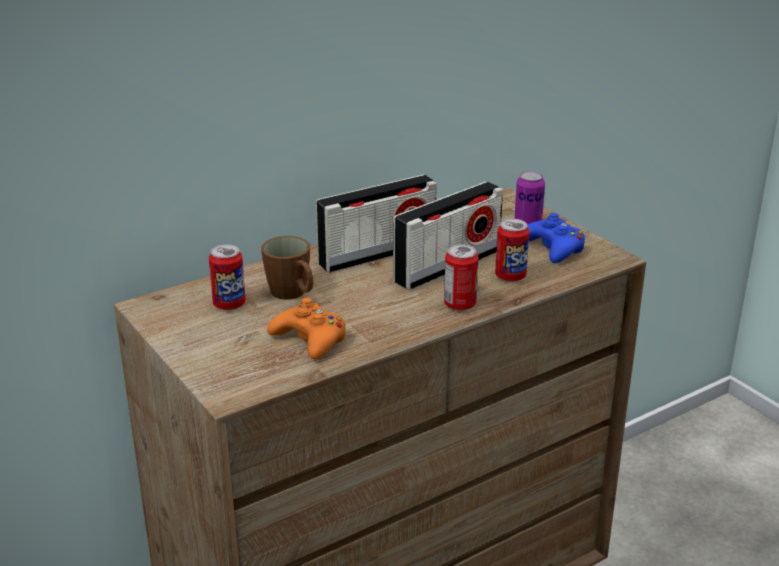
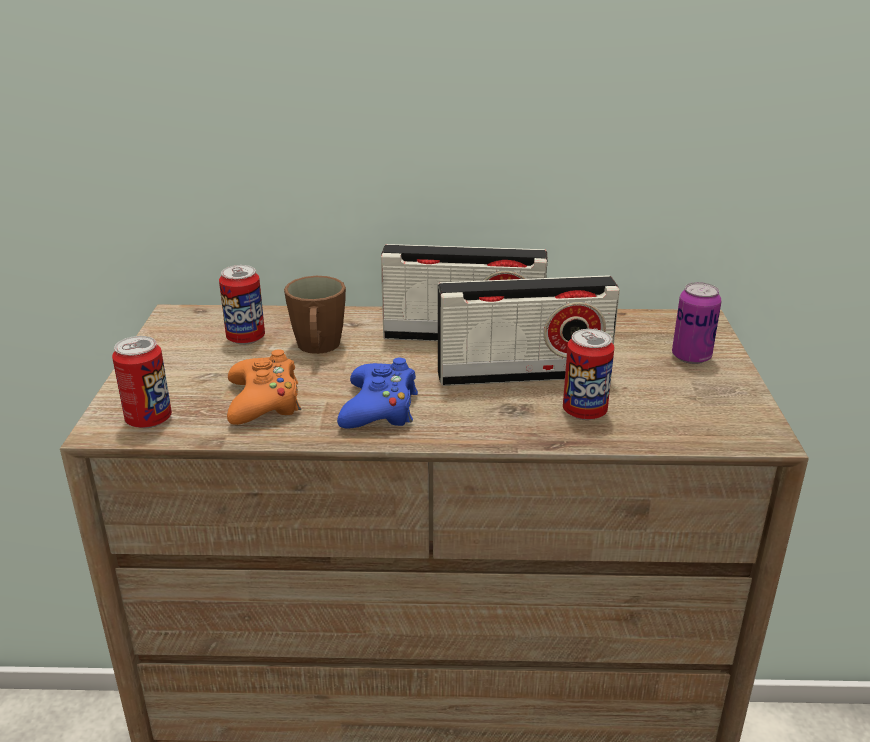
camera: 35 degrees right, 0 degrees up
can [444,245,479,311] -> can moved to [112,336,172,428]
blue game controller [527,213,585,263] -> blue game controller moved to [337,358,418,428]

